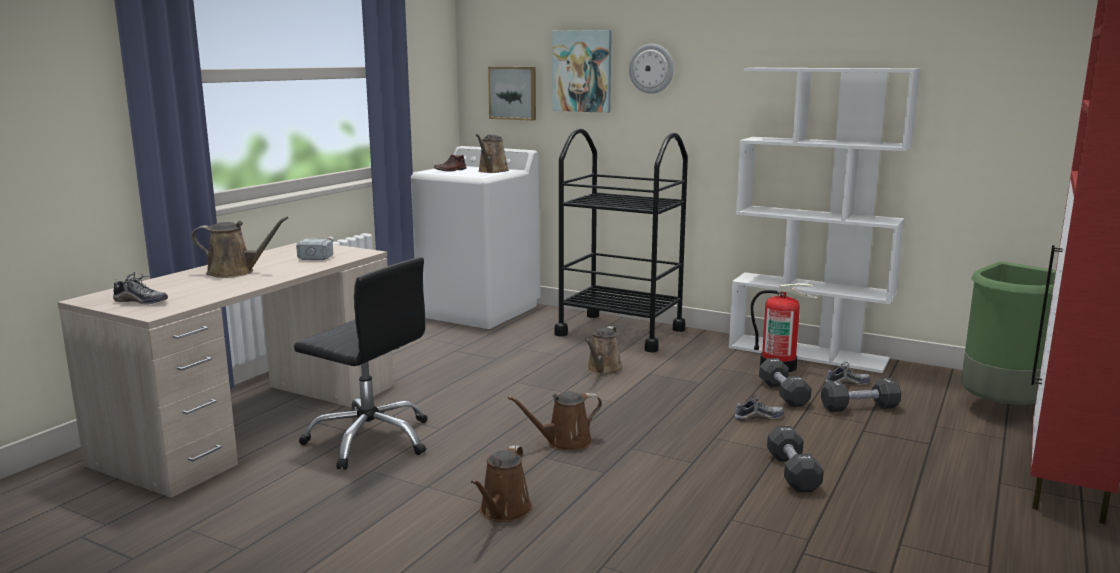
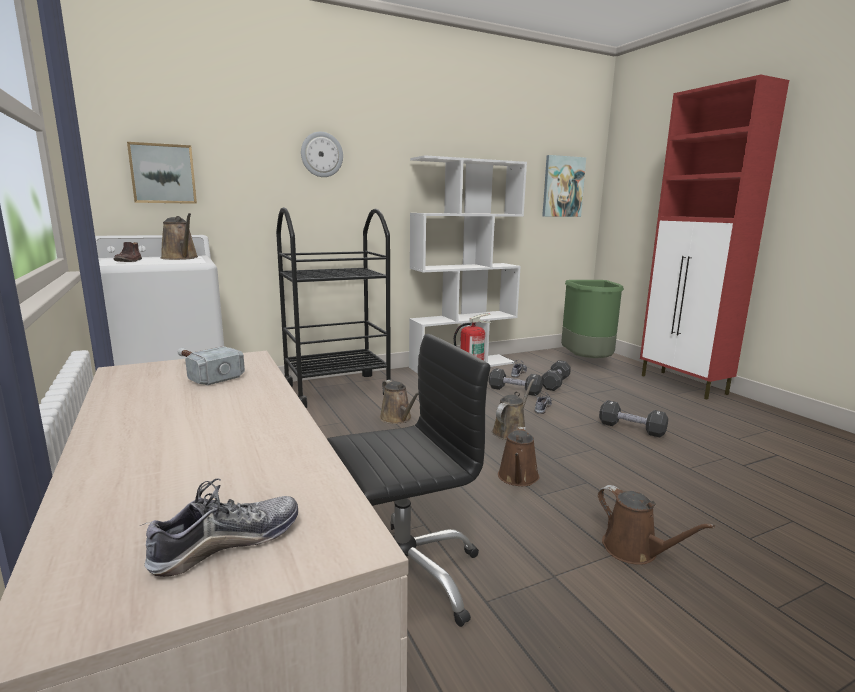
camera: 55 degrees left, 0 degrees up
brown watering can [191,216,289,278] -> brown watering can moved to [492,379,534,440]
picture [552,30,612,113] -> picture moved to [542,155,586,217]

